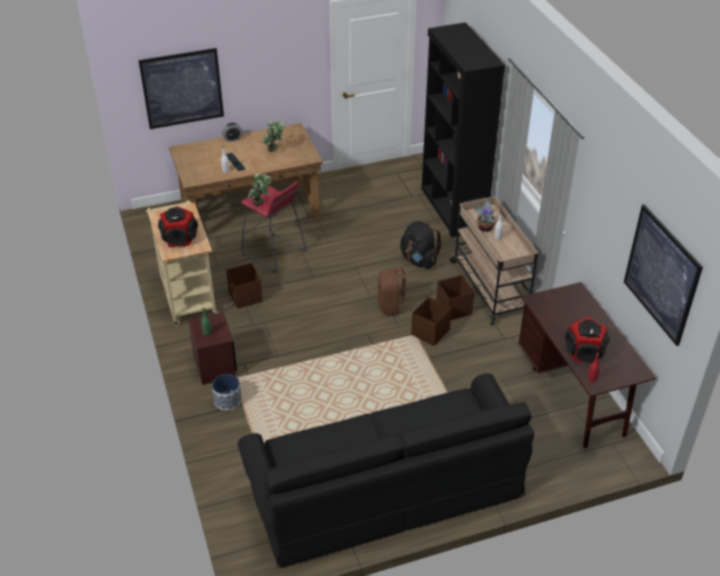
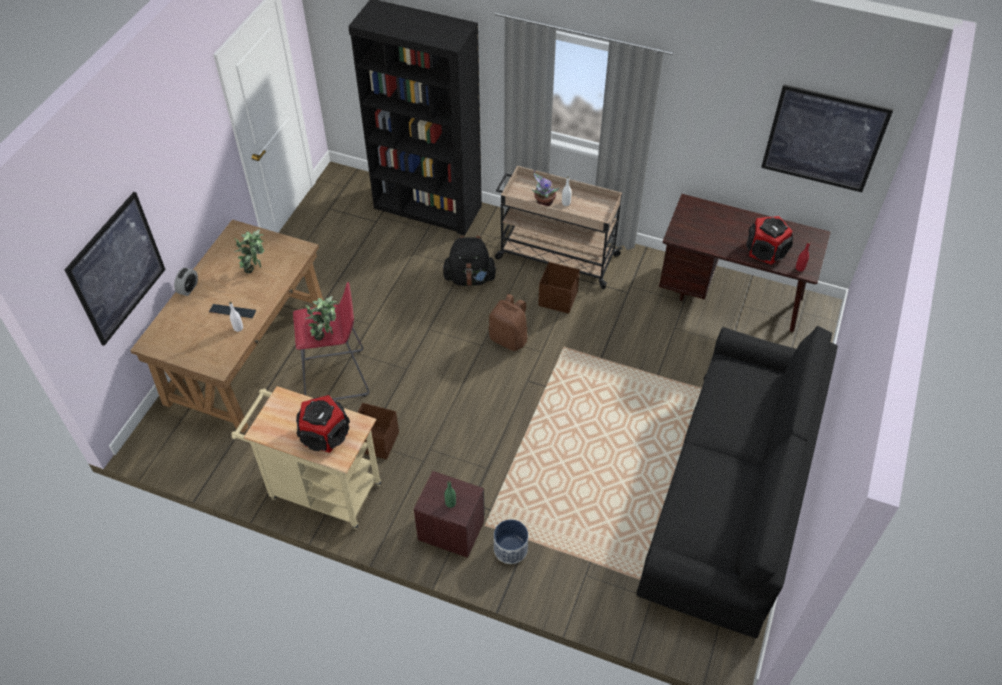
camera: 50 degrees left, 10 degrees up
brown storage box [411,297,452,346] -> none

